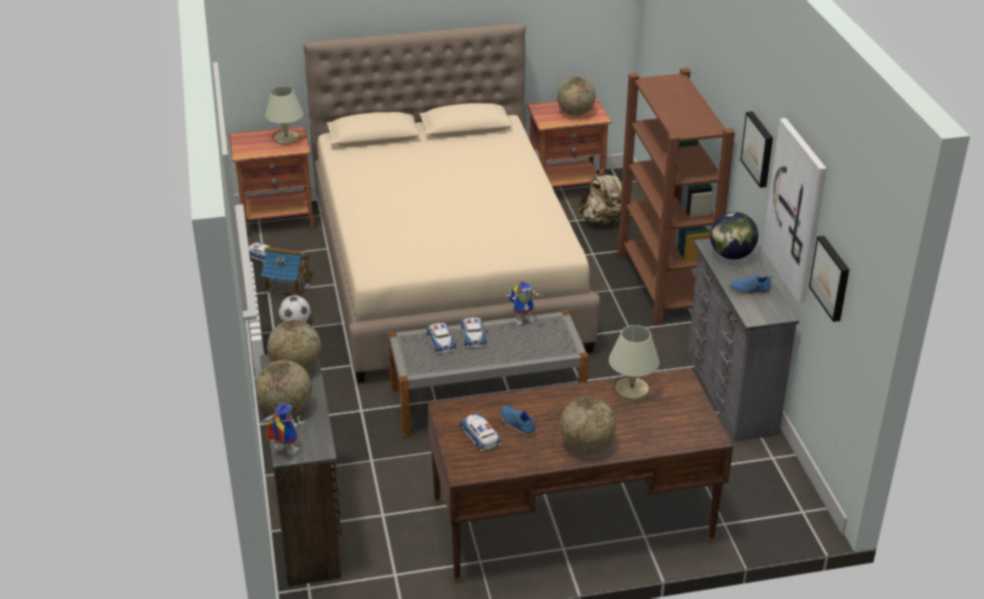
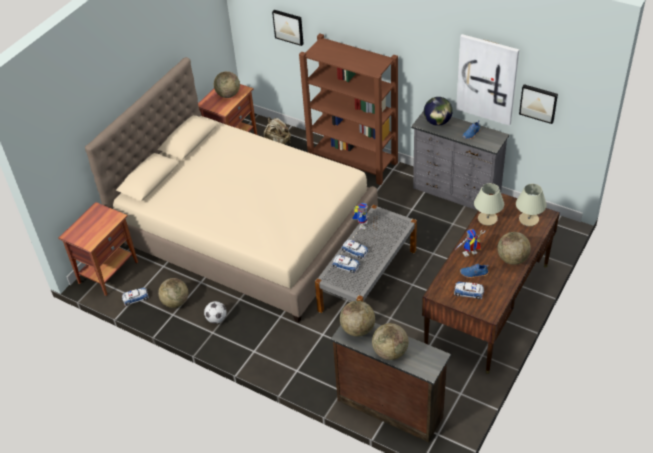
camera: 45 degrees left, 10 degrees up
toy house [261,247,311,296] -> globe [158,278,188,308]
toy robot [261,403,305,456] -> toy robot moved to [456,229,485,257]
beige table lamp [265,86,304,145] -> beige table lamp moved to [516,184,546,226]
picture [740,111,773,188] -> picture moved to [272,10,303,46]

